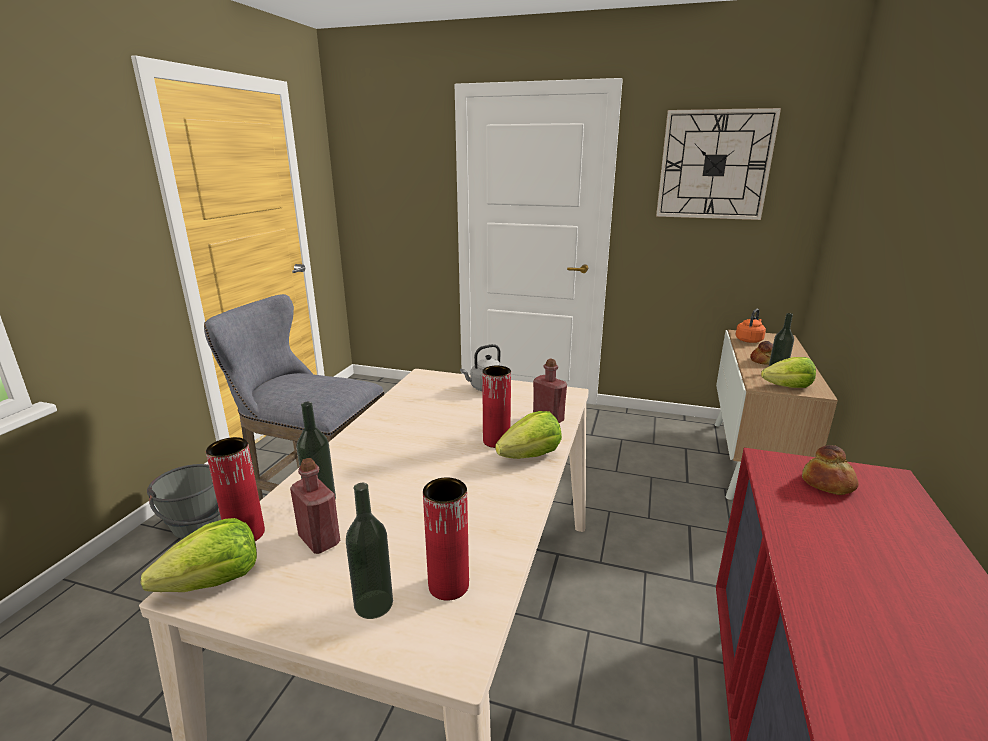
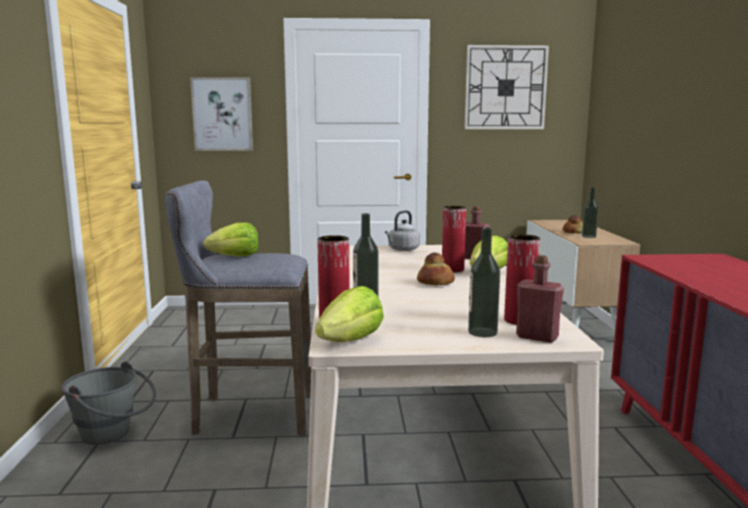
camera: 20 degrees left, 10 degrees down
red bottle [290,458,340,554] -> red bottle moved to [516,255,564,343]
orange kettle [735,309,766,343] -> none
lettuce [761,357,816,388] -> lettuce moved to [203,222,258,256]
bread [802,445,859,495] -> bread moved to [417,253,455,285]
none -> picture [190,77,253,151]

